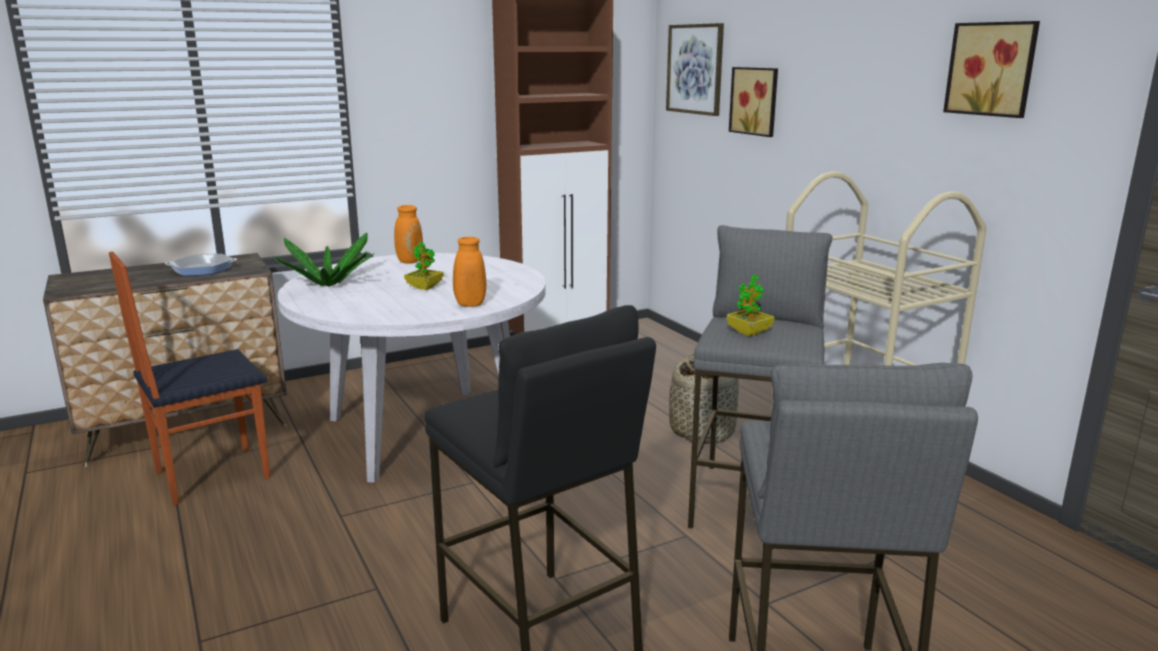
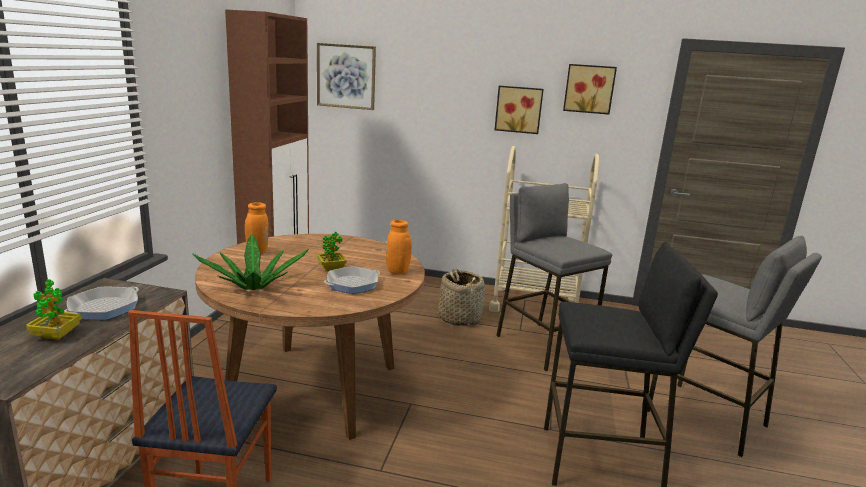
camera: 50 degrees left, 0 degrees up
white dining table [278,253,546,483] -> brown dining table [195,234,425,440]
potted plant [727,274,775,336] -> potted plant moved to [26,279,81,340]
picture [729,67,778,137] -> picture moved to [495,86,544,134]
none -> frying pan [324,266,380,294]

